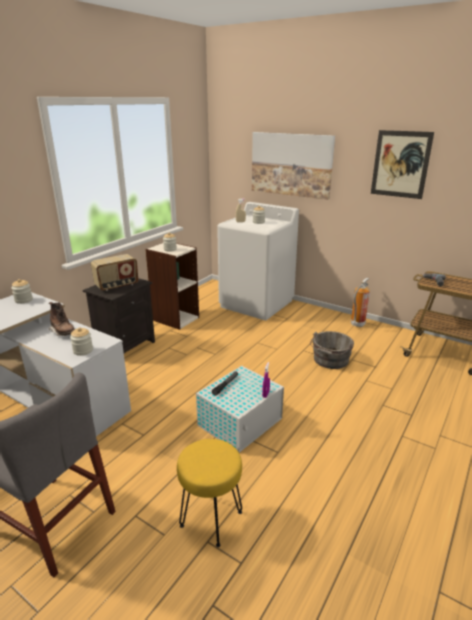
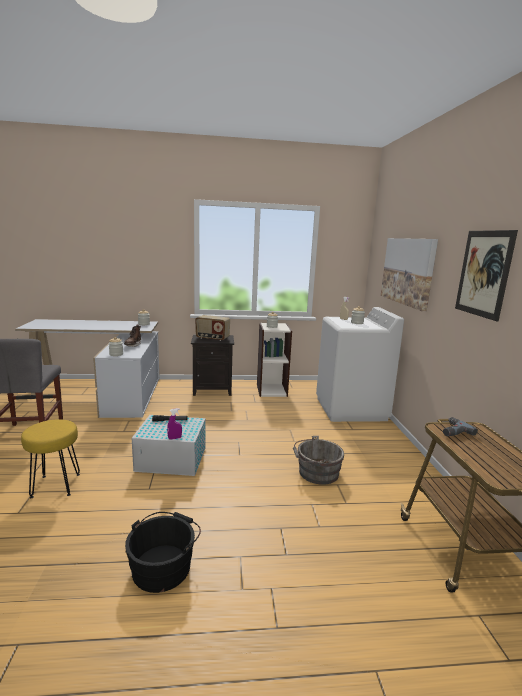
camera: 50 degrees right, 10 degrees down
fire extinguisher [351,278,370,327] -> none
none -> black bucket [125,512,201,593]

